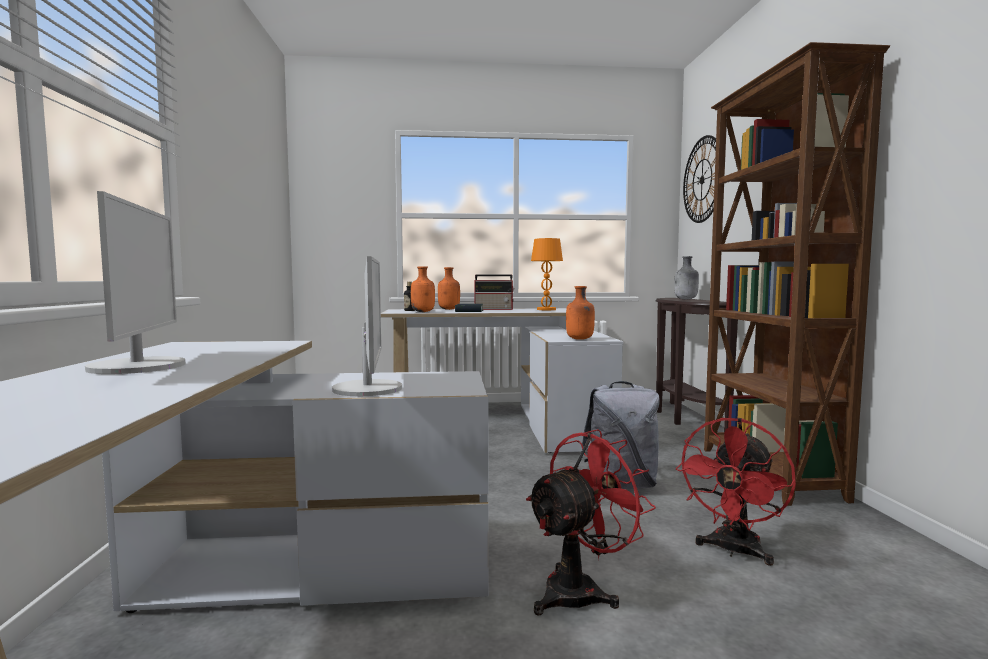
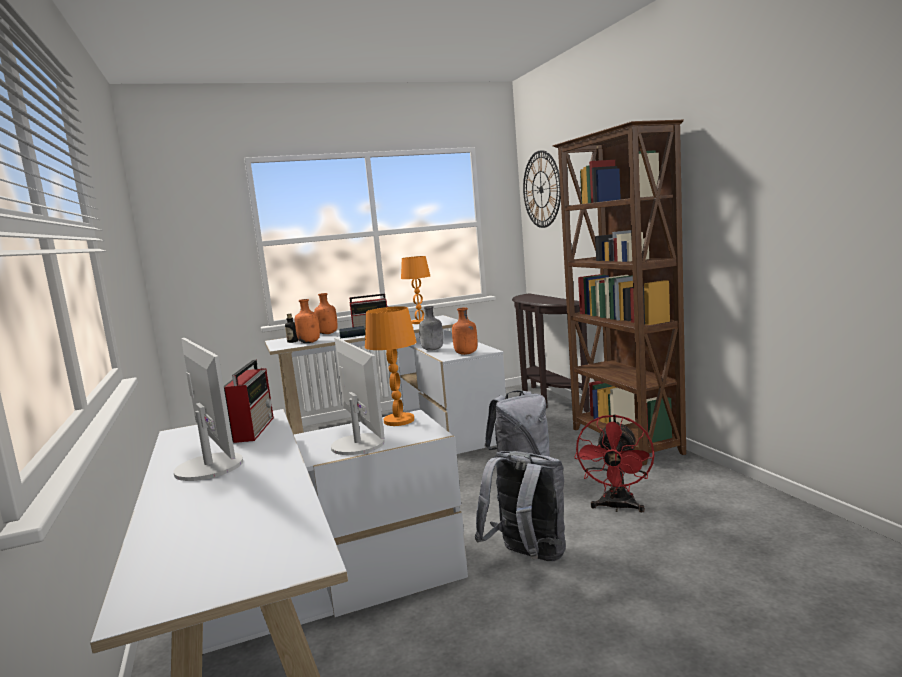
camera: 15 degrees left, 5 degrees up
red fan [526,429,656,615] -> grey backpack [475,451,566,561]
grey bottle [674,256,699,299] -> grey bottle moved to [419,306,443,351]
none -> radio [224,359,274,443]
none -> orange table lamp [365,306,417,426]

